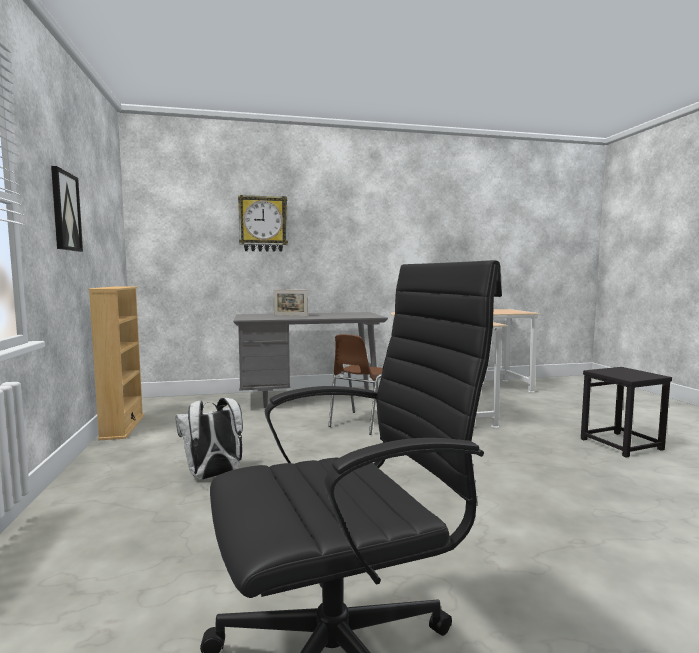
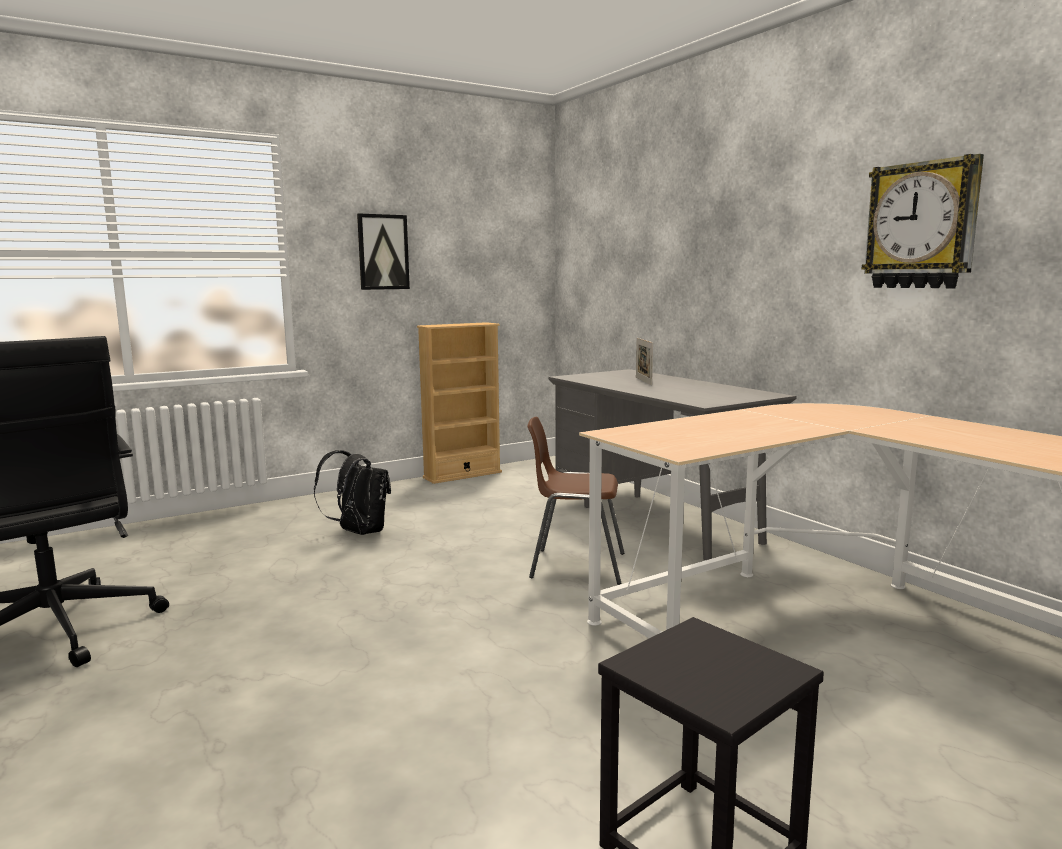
camera: 70 degrees right, 5 degrees up
white backpack [175,398,243,480] -> black backpack [314,450,391,535]
wall clock [238,195,288,252] -> wall clock moved to [862,154,984,289]

